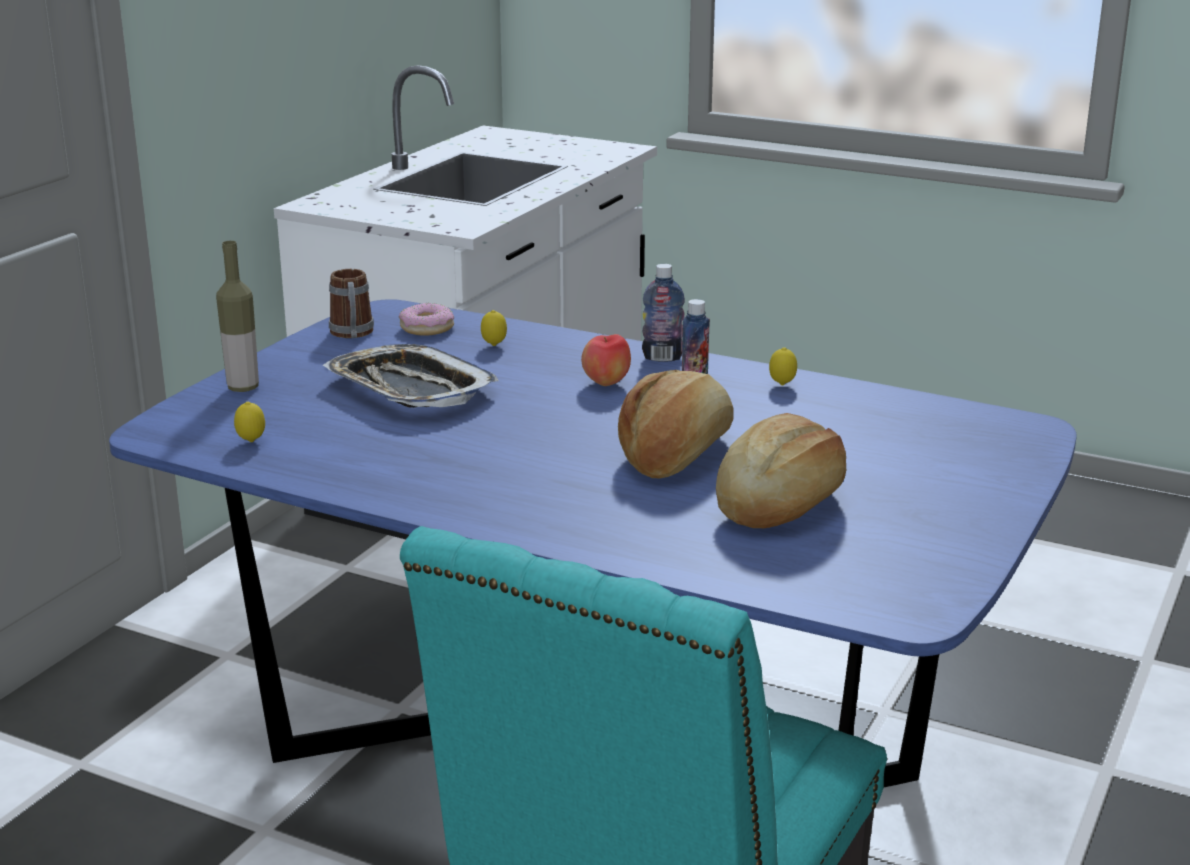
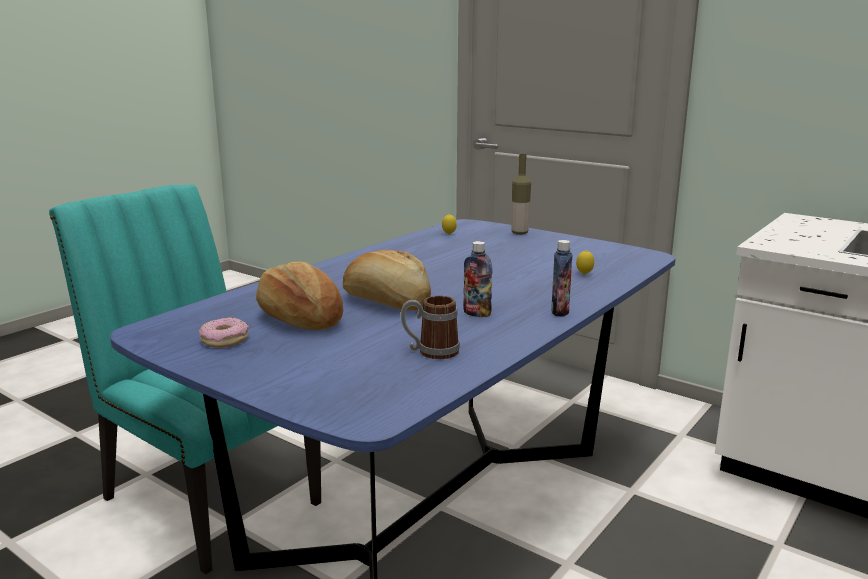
camera: 100 degrees right, 5 degrees down
tray [323,344,499,408] -> none
mug [329,269,374,338] -> mug moved to [401,296,460,359]
donut [399,303,454,336] -> donut moved to [199,317,249,348]
apple [581,334,631,386] -> none
lemon [769,347,797,385] -> none

